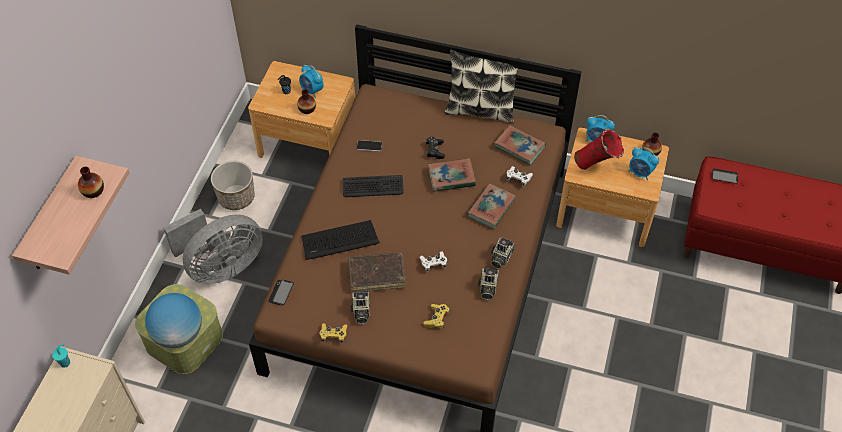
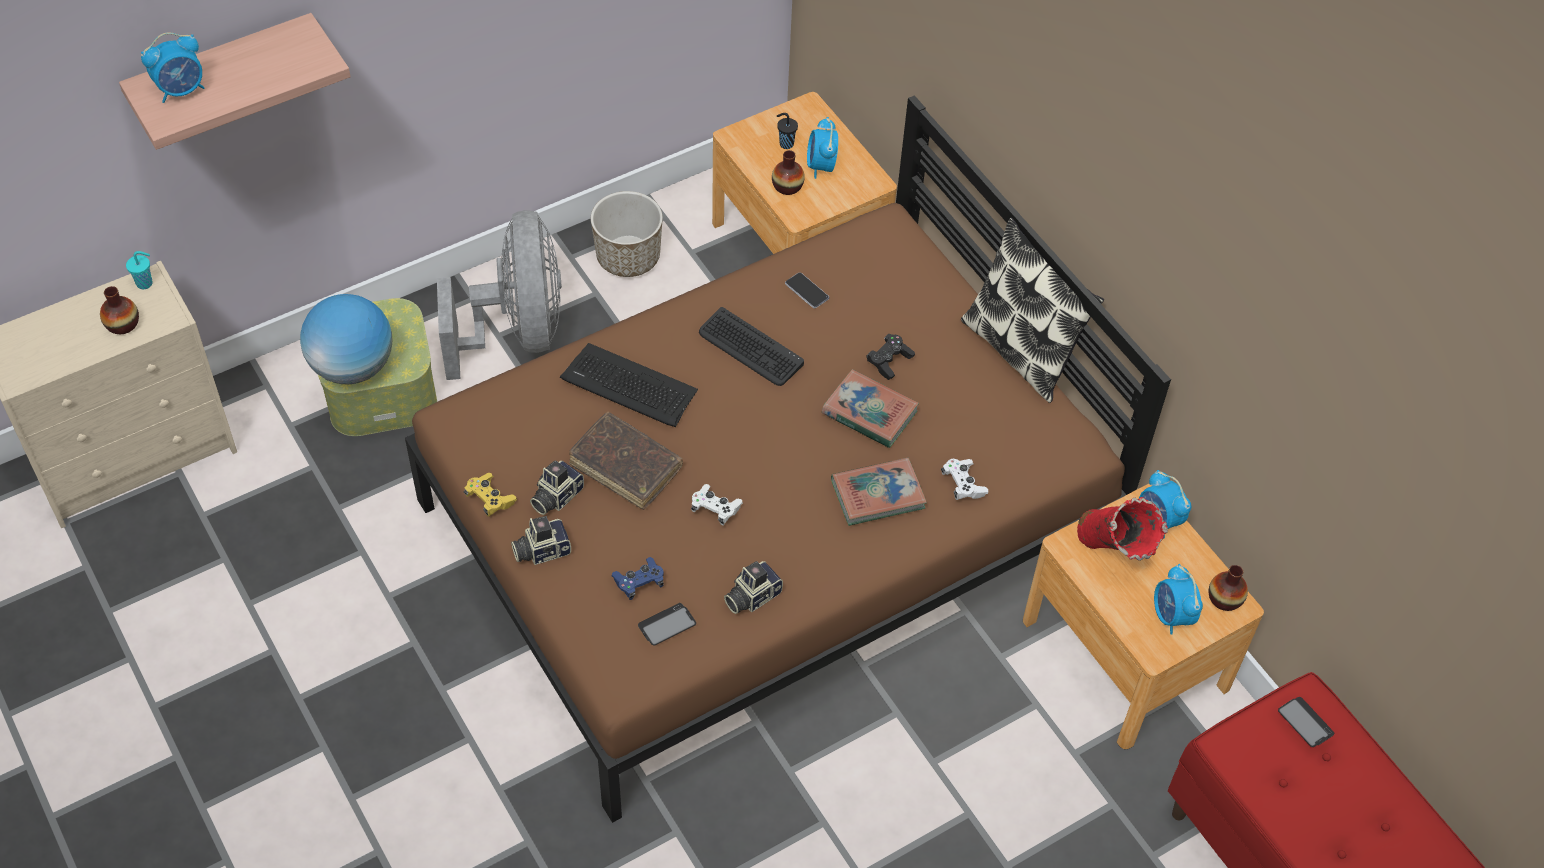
camera: 40 degrees right, 0 degrees up
vase [78,167,104,198] -> vase moved to [100,286,139,334]
grey fan [163,209,263,284] -> grey fan turned 105 degrees counterclockwise [437,210,562,380]
phone [268,280,294,305] -> phone moved to [638,603,696,646]
yellow game controller [423,304,450,329] -> blue game controller [611,557,664,600]
camera [491,237,515,269] -> camera moved to [511,516,571,565]
book [495,125,546,165] -> none
none -> alarm clock [141,32,204,103]

